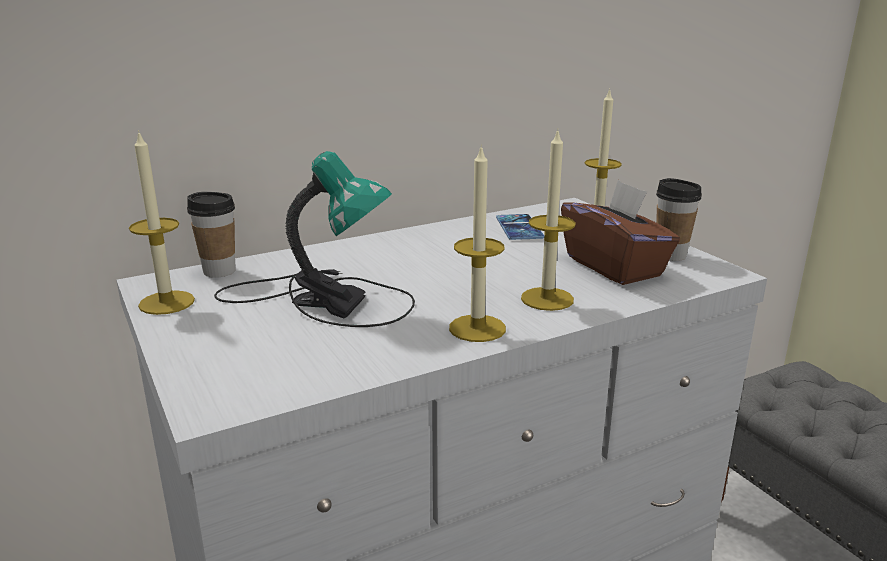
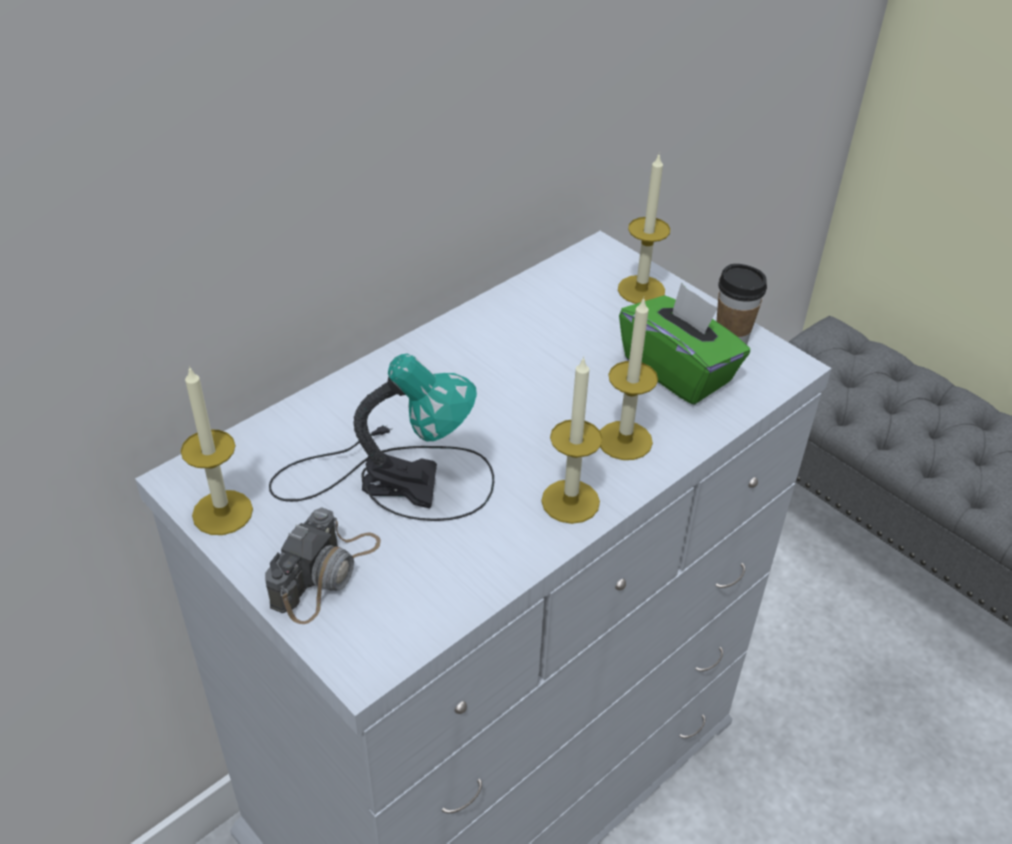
camera: 15 degrees left, 20 degrees up
cup [187,192,235,278] -> none
phone [496,214,544,240] -> none
brown tissue box [561,180,680,285] -> green tissue box [619,283,750,405]
none -> camera [265,507,381,624]

